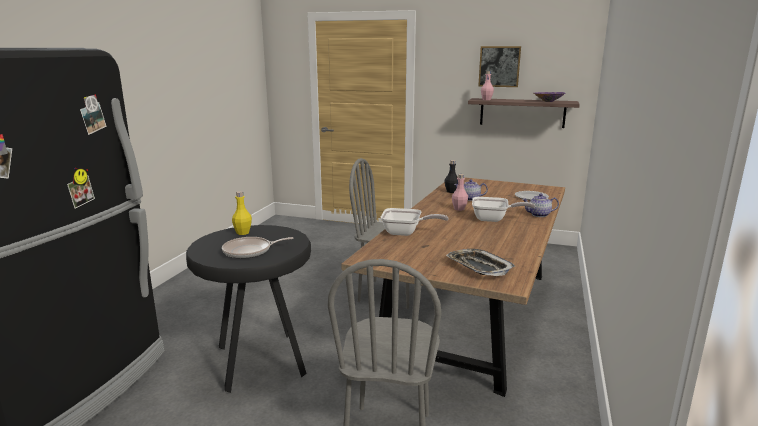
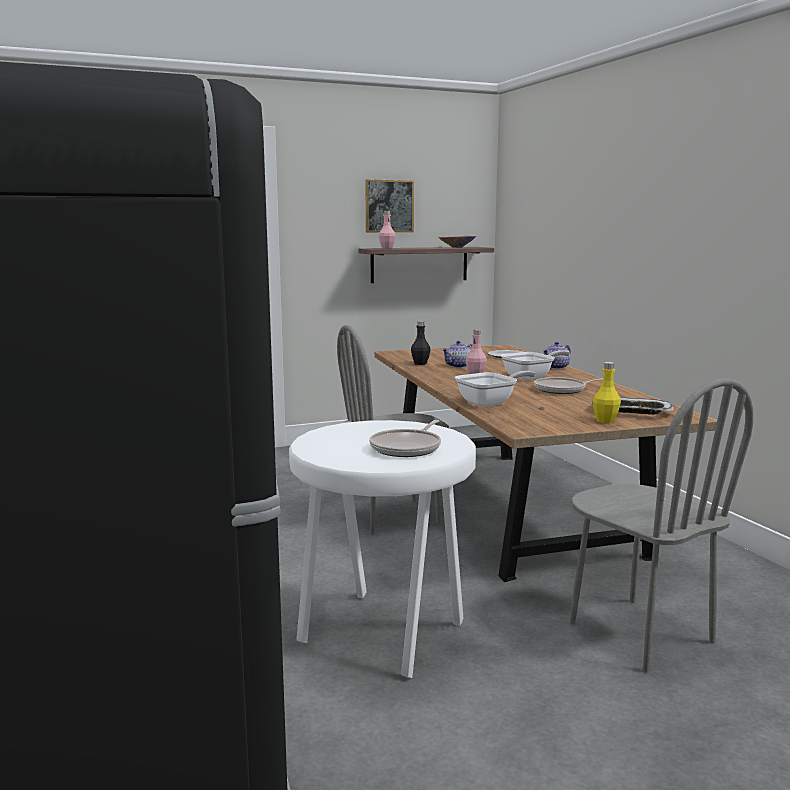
camera: 40 degrees left, 5 degrees down
black stool [186,225,311,393] -> white stool [289,420,476,678]
yellow bottle [232,191,252,235] -> yellow bottle moved to [593,362,621,424]
none -> frying pan [534,377,603,394]

